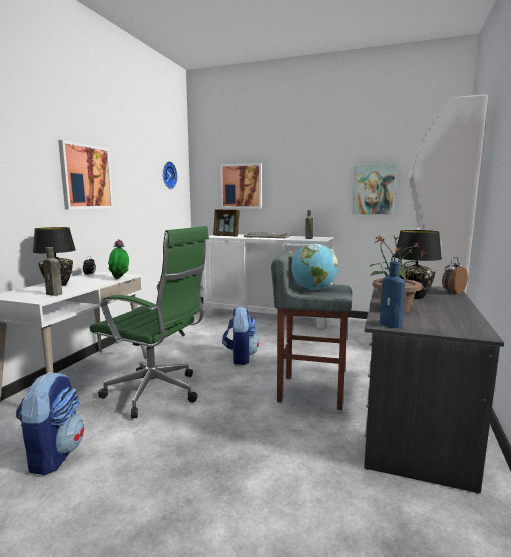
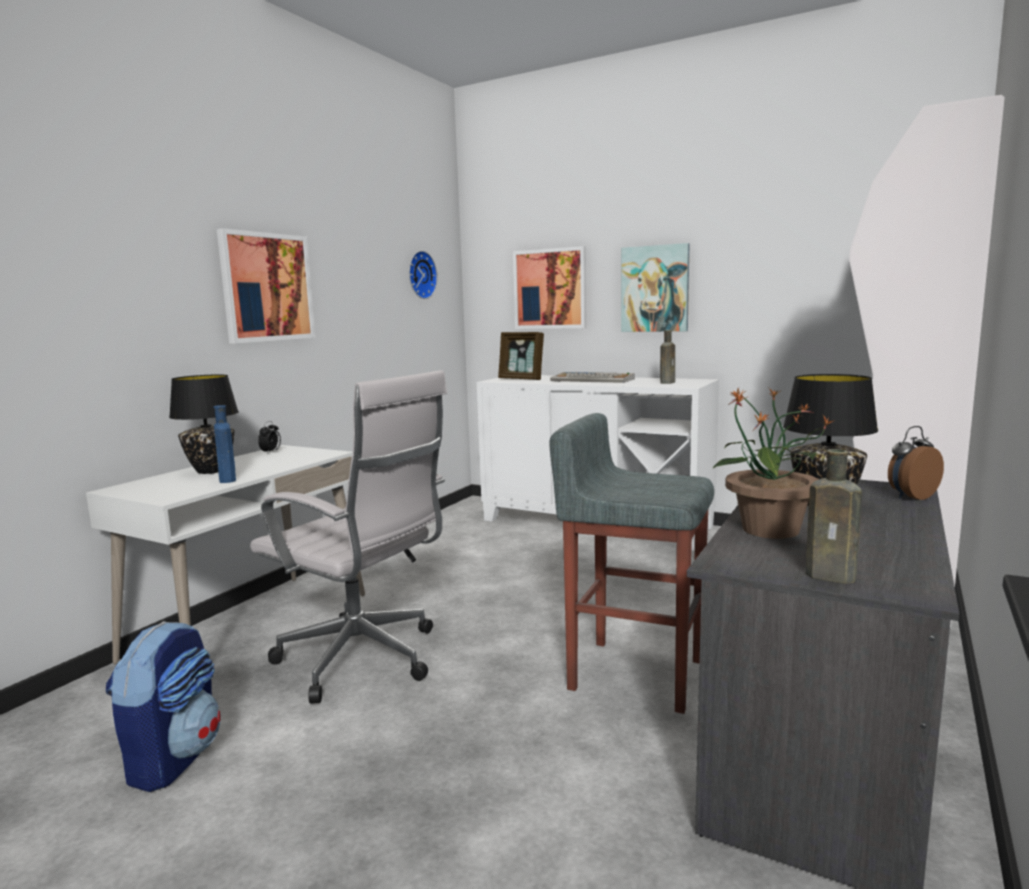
camera: 10 degrees right, 0 degrees up
brown bottle [43,247,62,296] -> brown bottle moved to [806,449,862,584]
green office chair [90,226,209,419] -> white office chair [250,370,447,703]
potted plant [108,239,129,279] -> none
backpack [222,306,259,365] -> none
globe [291,244,338,290] -> none
picture [353,164,396,214] -> picture moved to [621,243,689,332]
blue bottle [380,262,405,328] -> blue bottle moved to [214,405,236,483]

